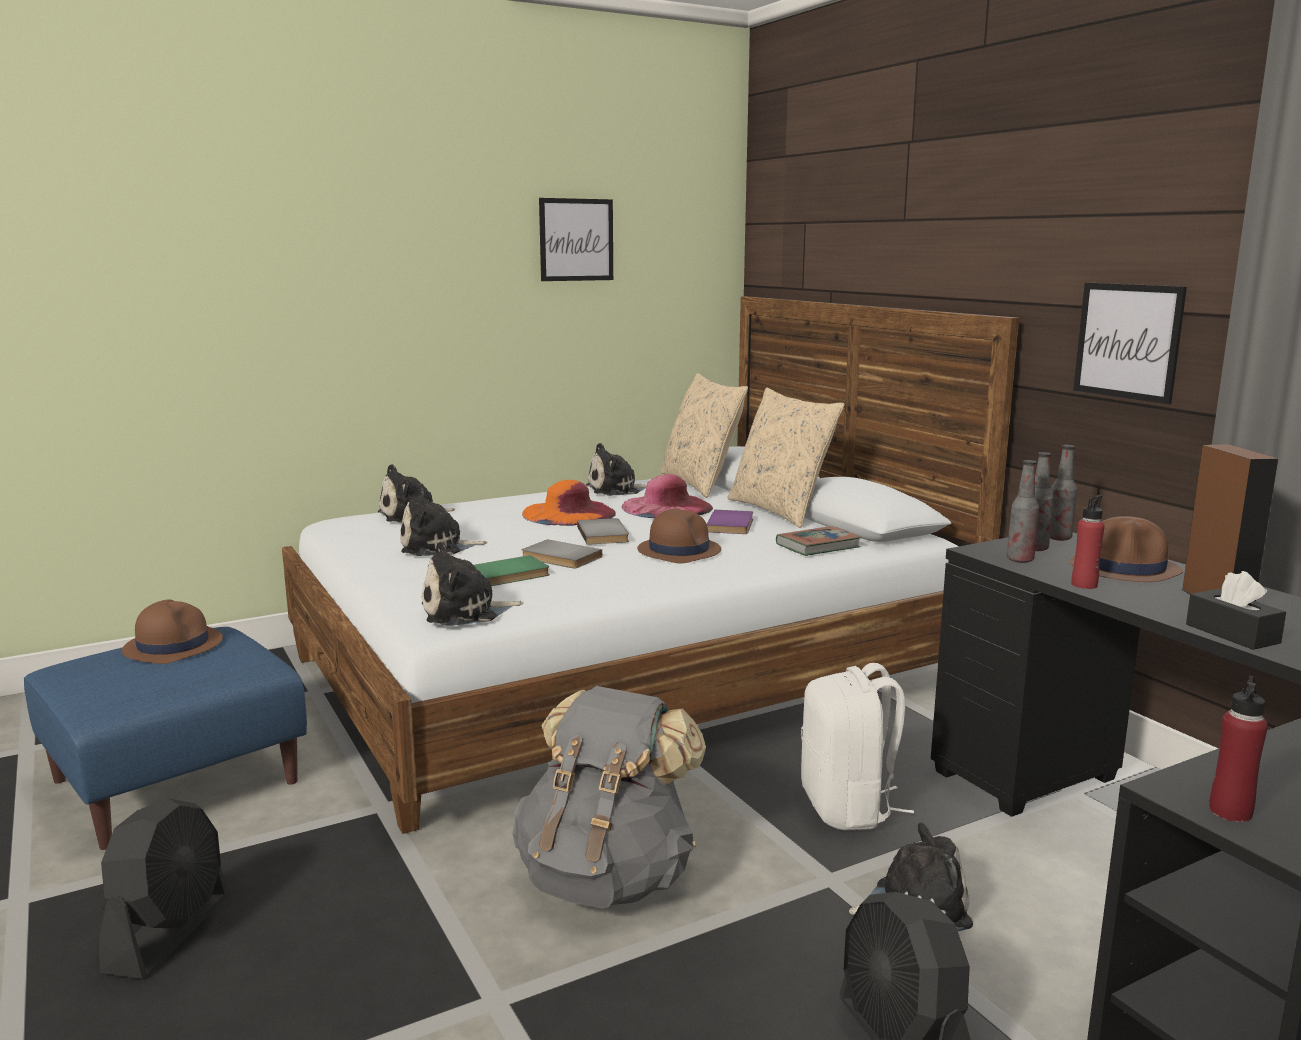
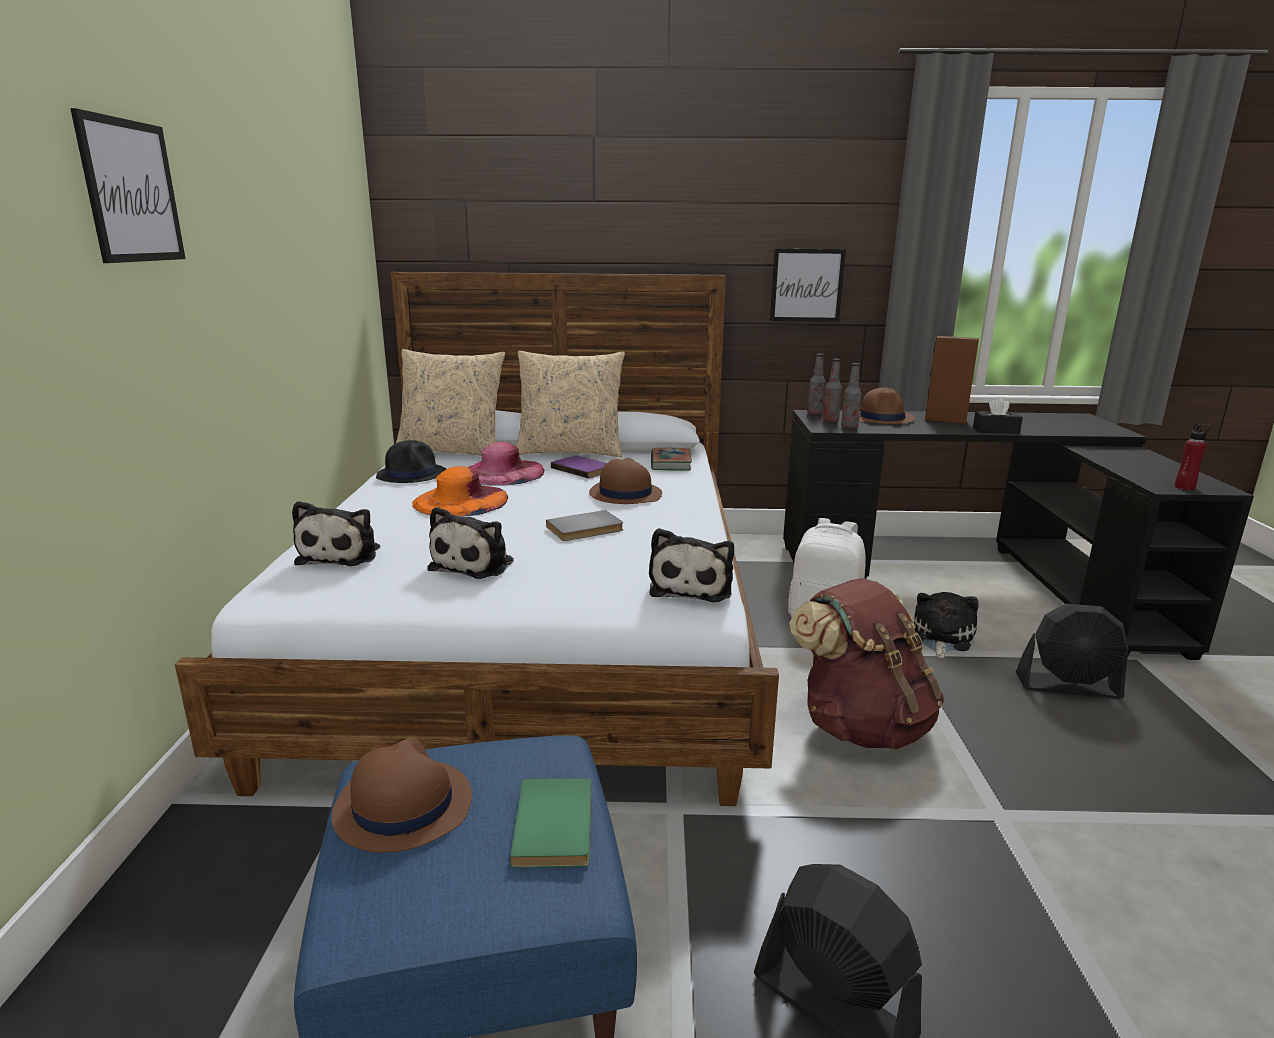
camera: 60 degrees left, 5 degrees up
green book [474,555,550,586] -> green book moved to [510,778,592,868]
grey backpack [512,686,706,909] -> brown backpack [789,578,945,750]
picture [539,198,613,281] -> picture moved to [70,108,186,263]
grey book [577,518,629,545] -> none
plush toy [586,443,647,496] -> black hat [376,440,446,483]
red bottle [1072,495,1105,589] -> none

